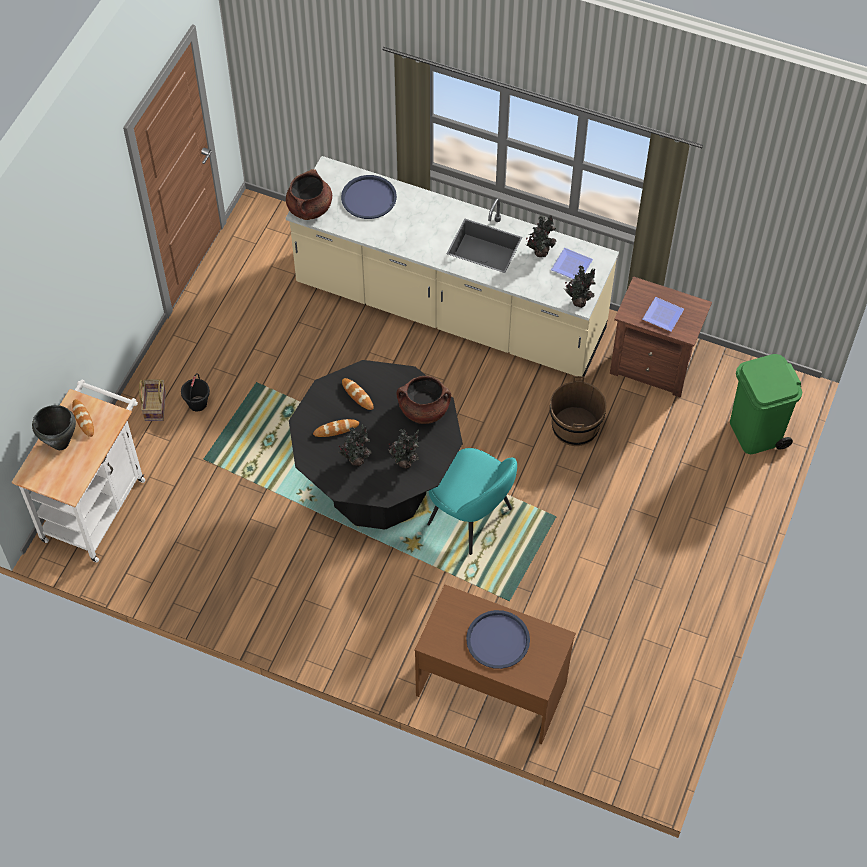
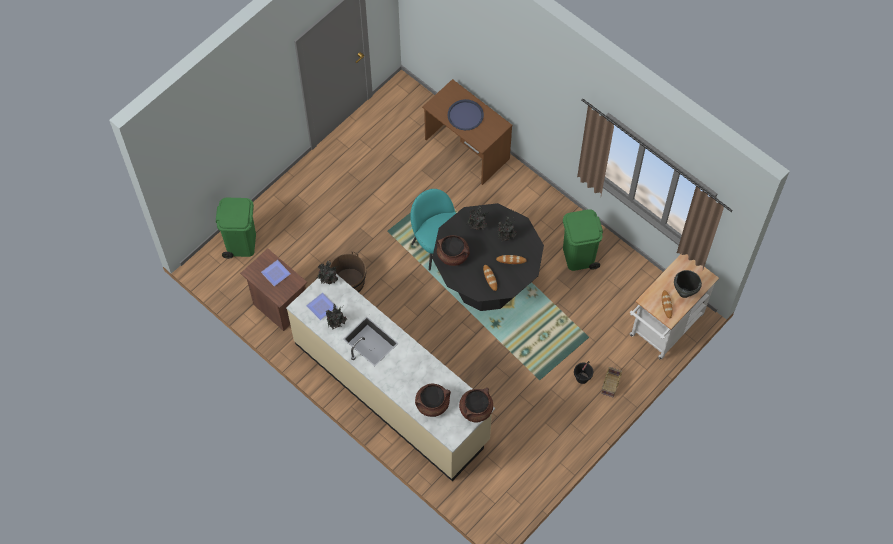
camera: 160 degrees left, 5 degrees up
blue tray [341,175,397,219] -> brown cooking pot [415,384,451,417]
none -> green trash can [563,209,603,271]

